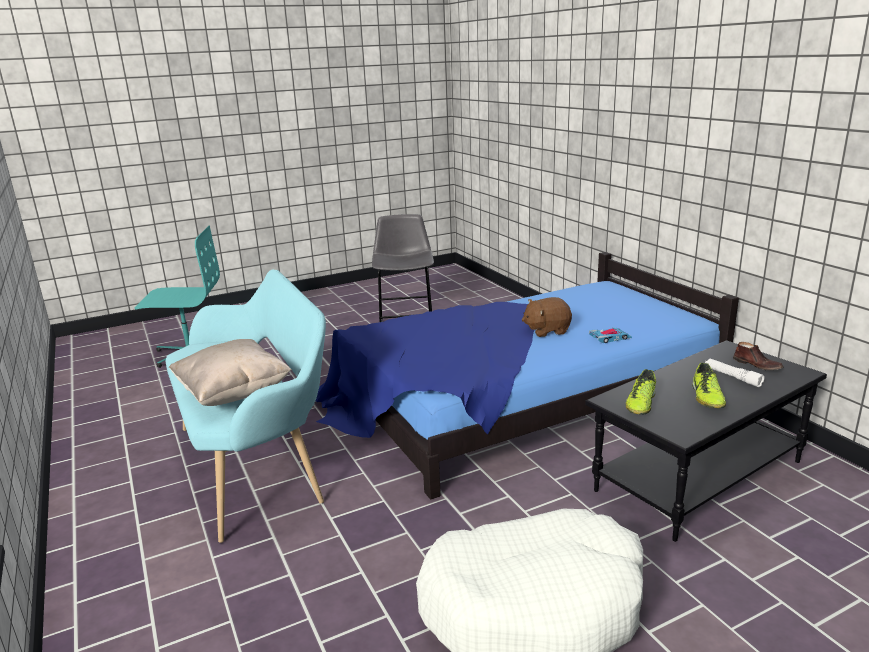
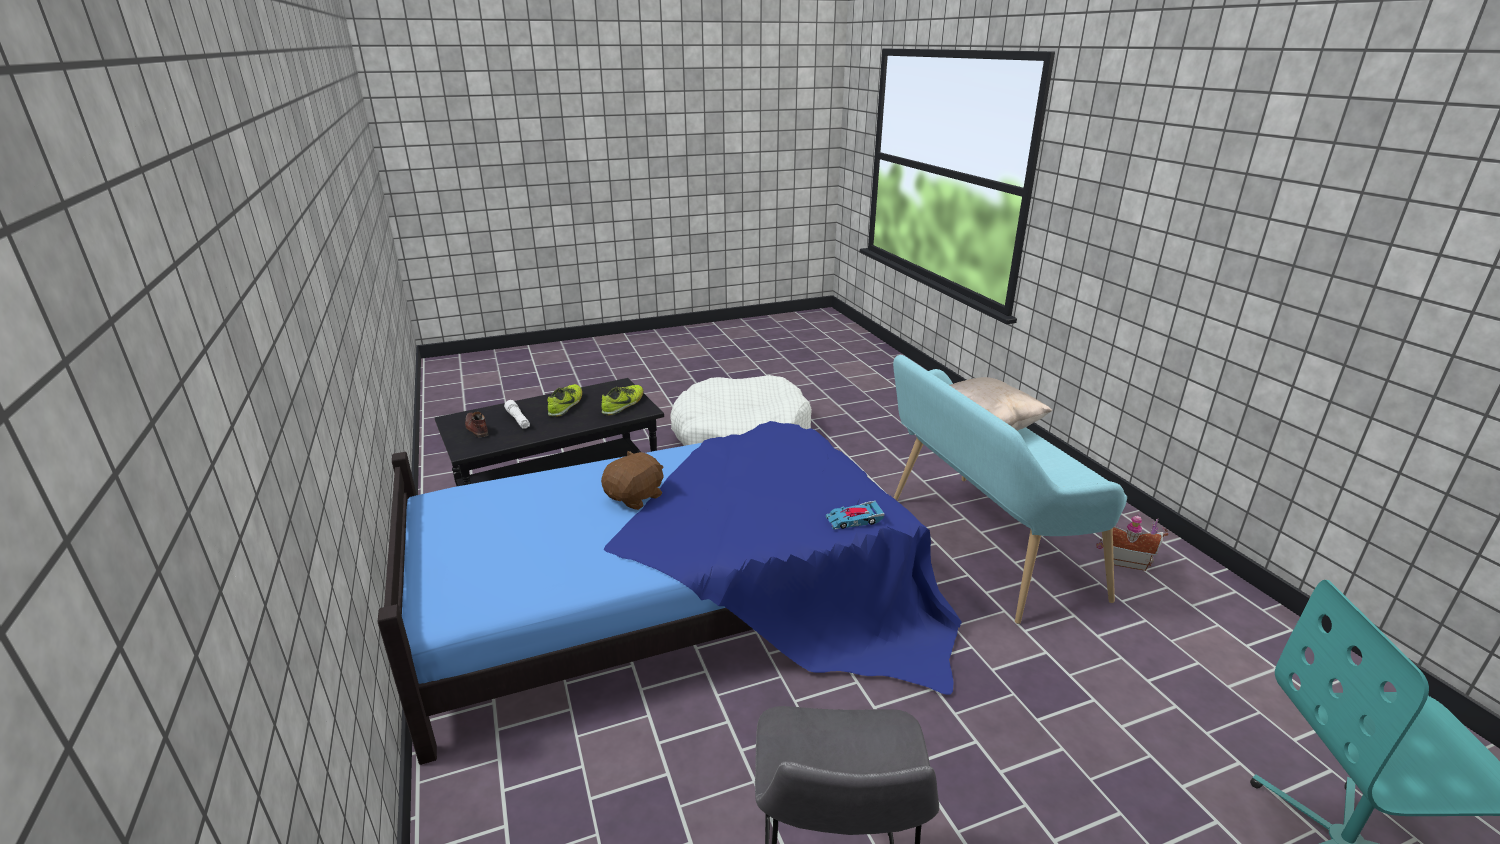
camera: 175 degrees left, 5 degrees up
brown plush toy [522,297,572,337] -> brown plush toy turned 45 degrees counterclockwise [601,451,664,510]
toy car [589,327,632,343] -> toy car moved to [826,501,884,530]
none -> toy house [1097,513,1168,571]

